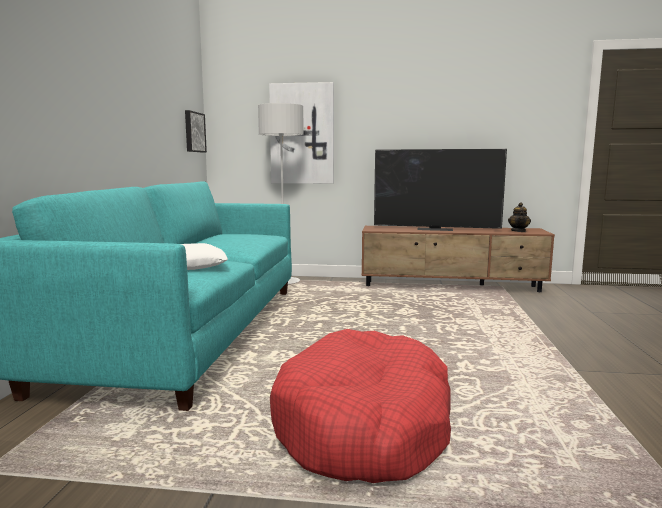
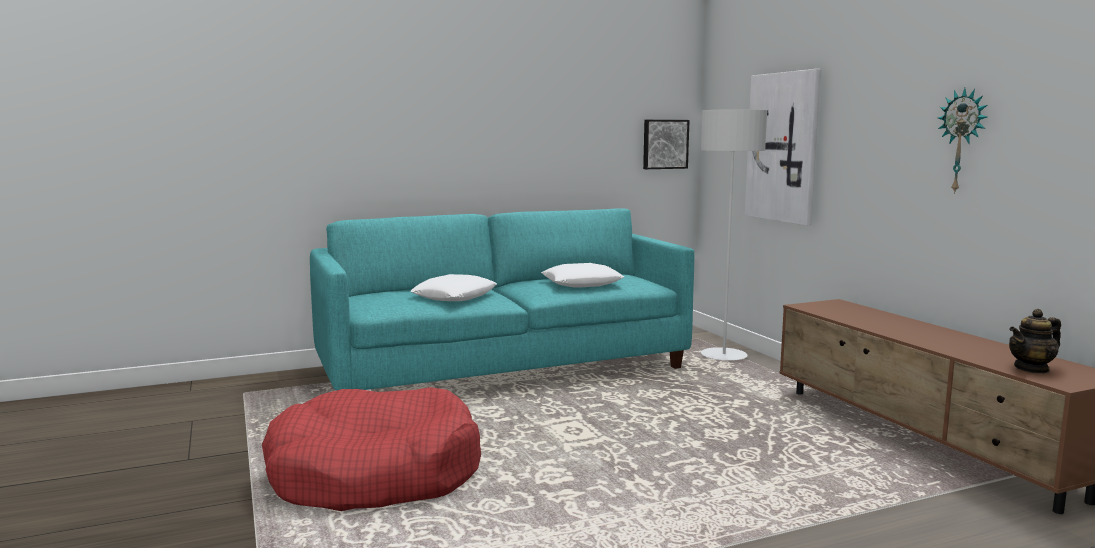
camera: 60 degrees right, 0 degrees up
television [374,149,507,231] -> none
none -> white pillow [541,263,624,287]
none -> wall clock [938,88,987,194]

